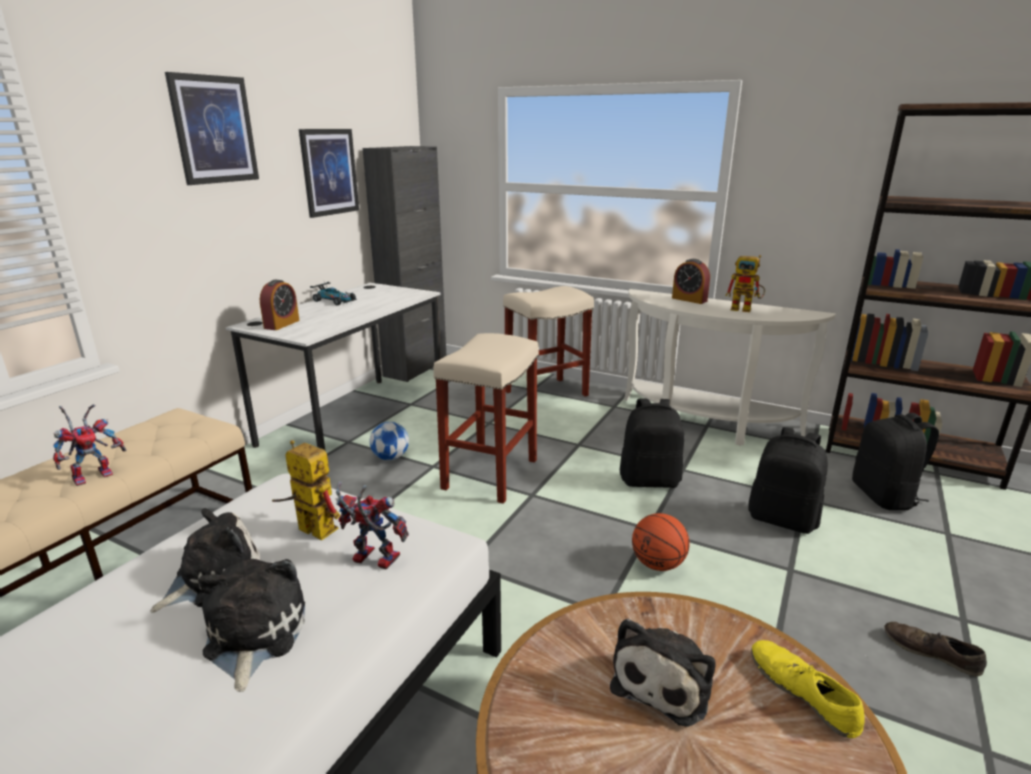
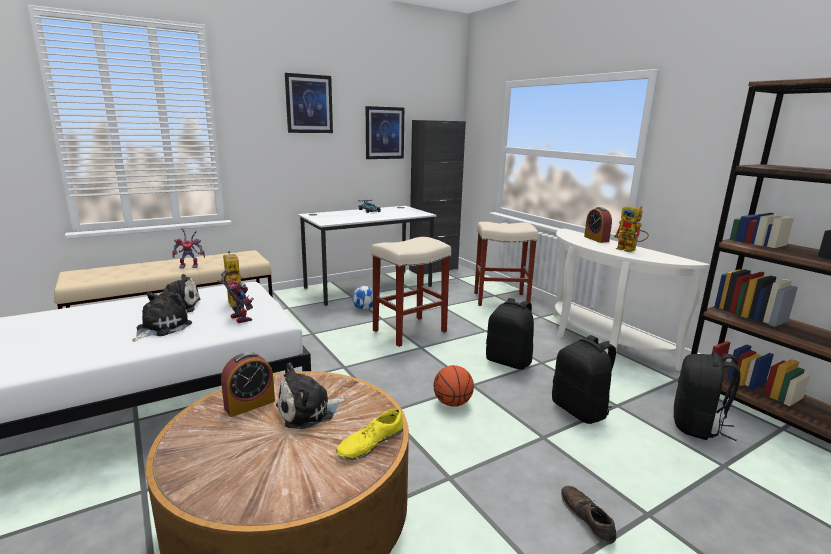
camera: 30 degrees right, 5 degrees down
alarm clock [260,280,300,330] -> alarm clock moved to [221,352,275,417]
yellow shoe [751,640,865,738] -> yellow shoe turned 135 degrees counterclockwise [336,408,403,460]

